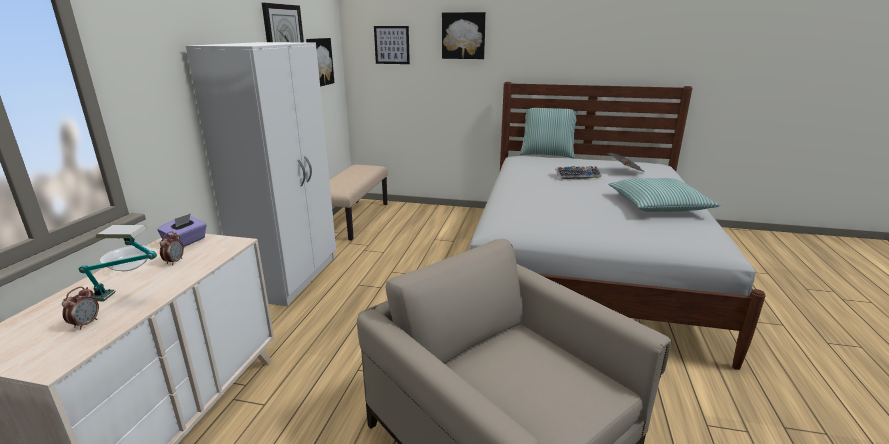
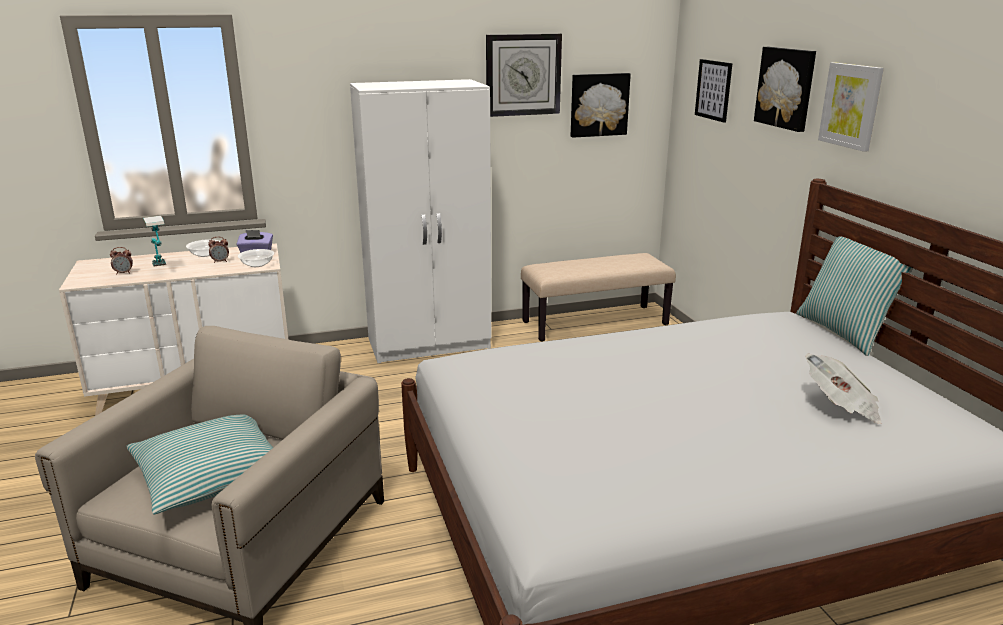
camera: 60 degrees right, 0 degrees up
keyboard [555,166,602,180] -> none
pillow [608,178,720,212] -> pillow moved to [126,414,273,514]
none -> bowl [238,249,274,267]
none -> picture [818,62,884,152]

